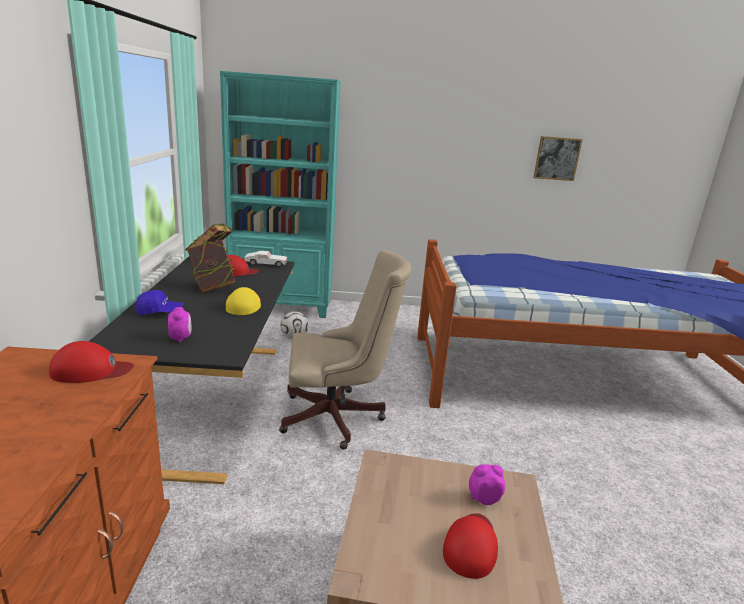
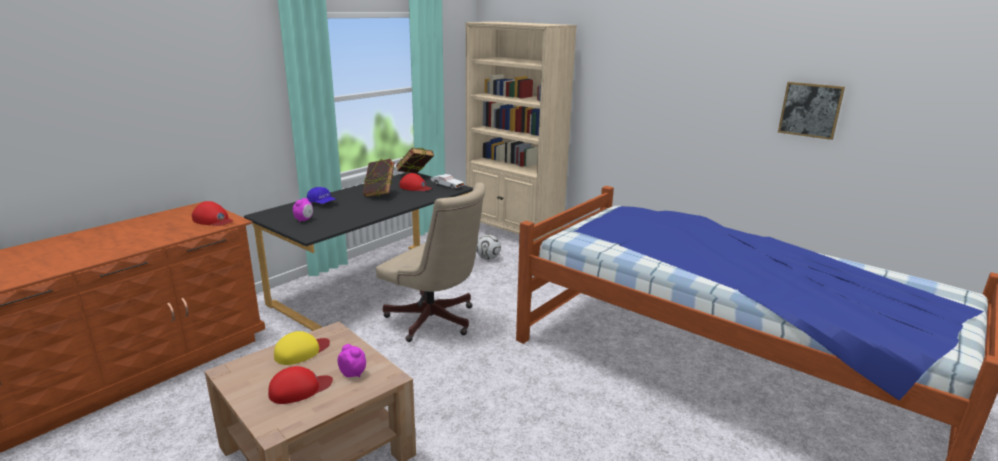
camera: 40 degrees right, 0 degrees up
turquoise bookcase [220,71,341,318] -> beige bookcase [466,22,577,242]
yellow cap [226,287,261,315] -> yellow cap moved to [274,331,330,365]

